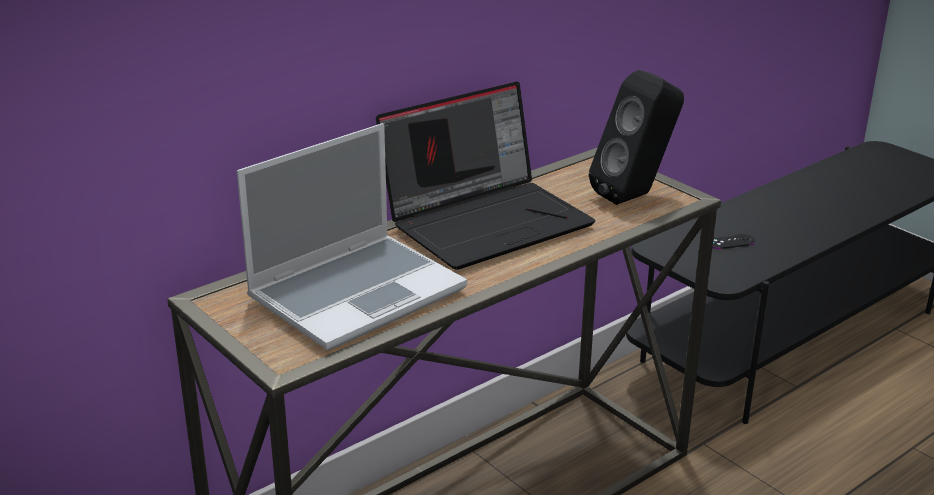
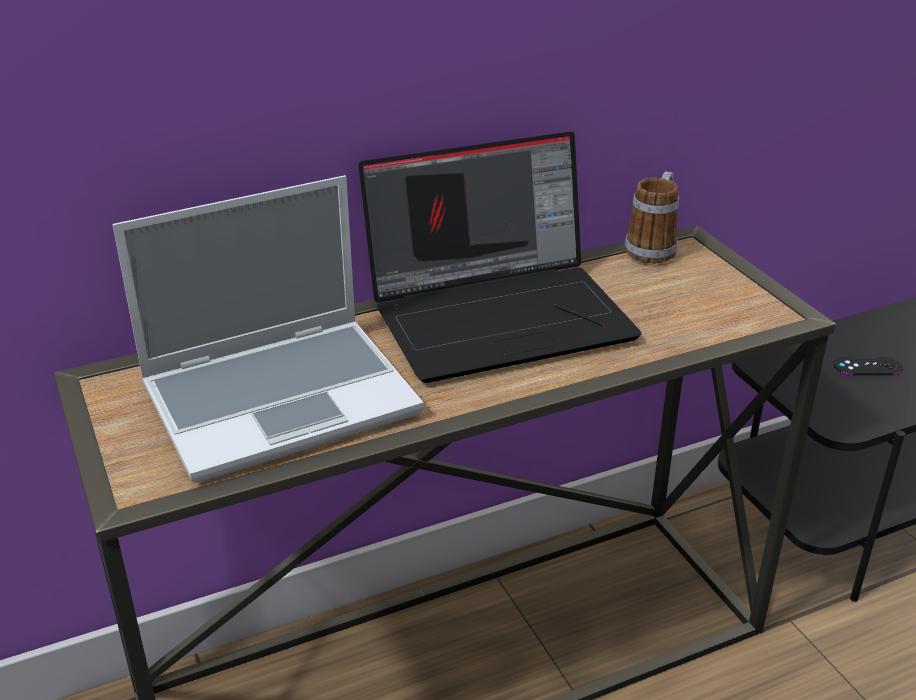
camera: 15 degrees right, 5 degrees up
black speaker [589,70,684,205] -> none
none -> mug [625,171,679,263]

